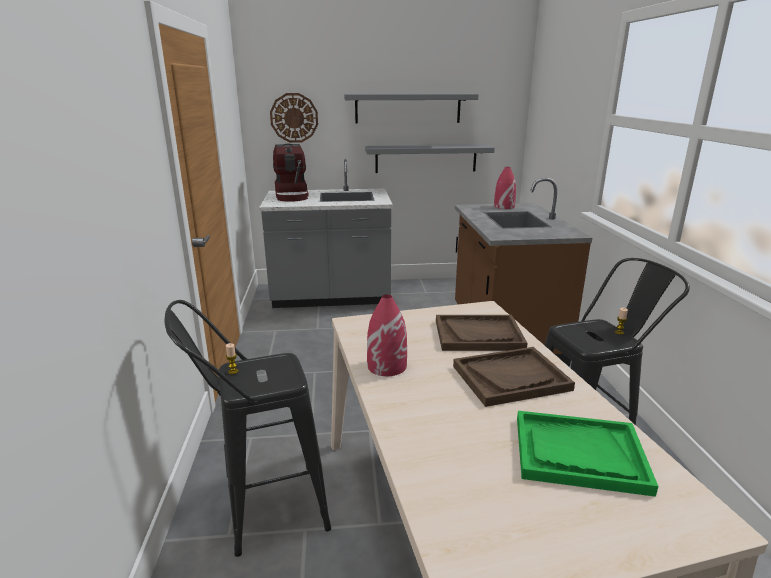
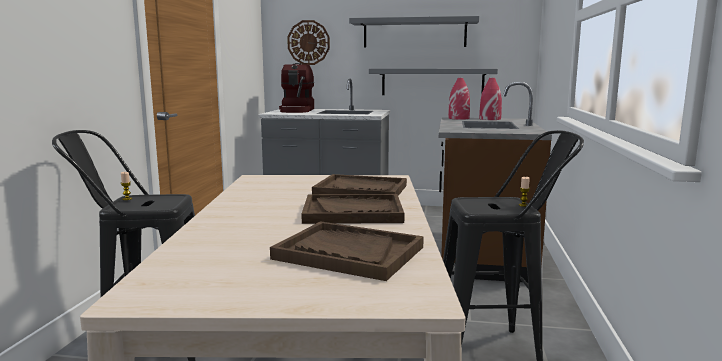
camera: 15 degrees right, 10 degrees down
red vase [367,294,407,376] -> red vase moved to [448,78,470,120]
green tray [517,411,658,497] -> brown tray [270,221,424,281]

